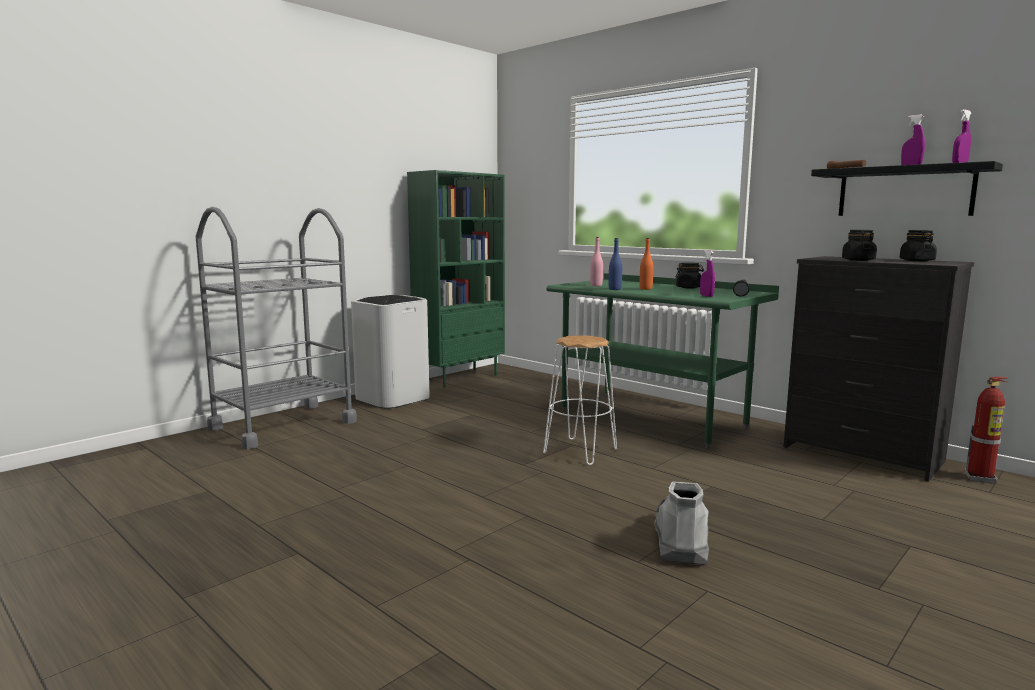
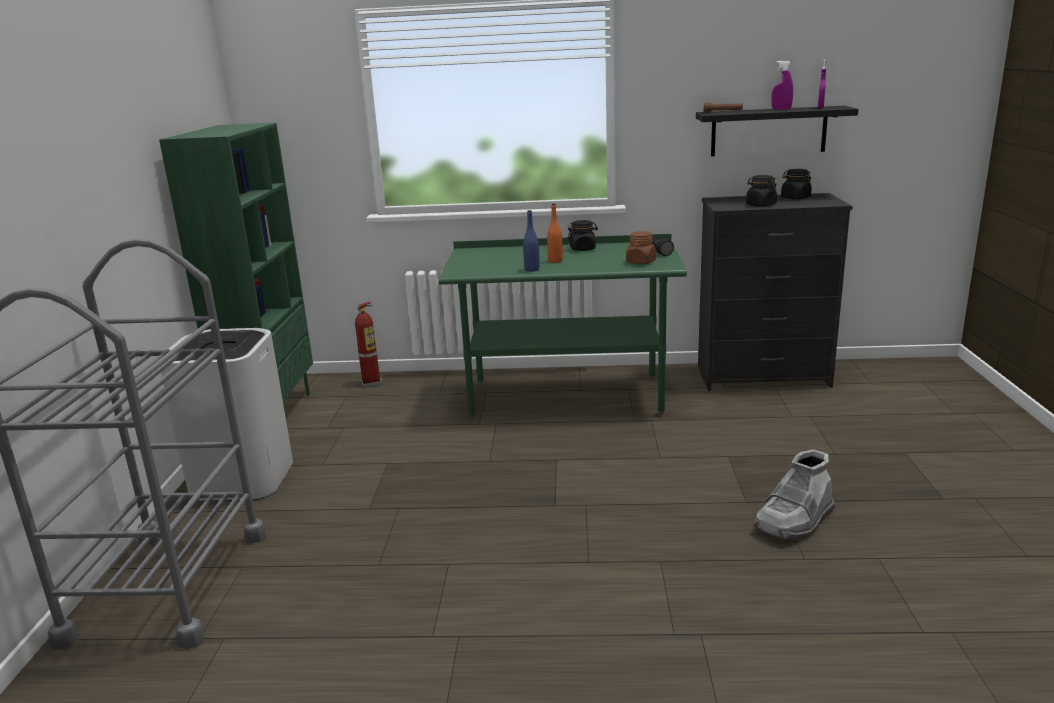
camera: 40 degrees left, 10 degrees up
white stool [543,335,617,465] -> none
pink bottle [590,237,603,286] -> none
grey boot [654,481,709,565] -> grey boot turned 105 degrees counterclockwise [753,449,836,540]
purple spray bottle [700,250,715,297] -> brown jar [626,231,656,264]
fire extinguisher [965,377,1009,484] -> fire extinguisher moved to [355,302,382,388]

